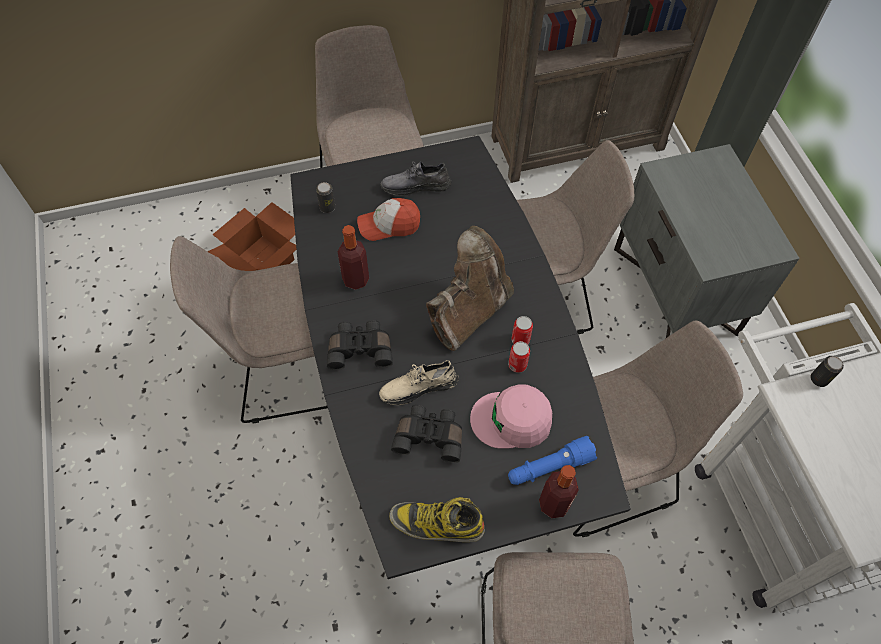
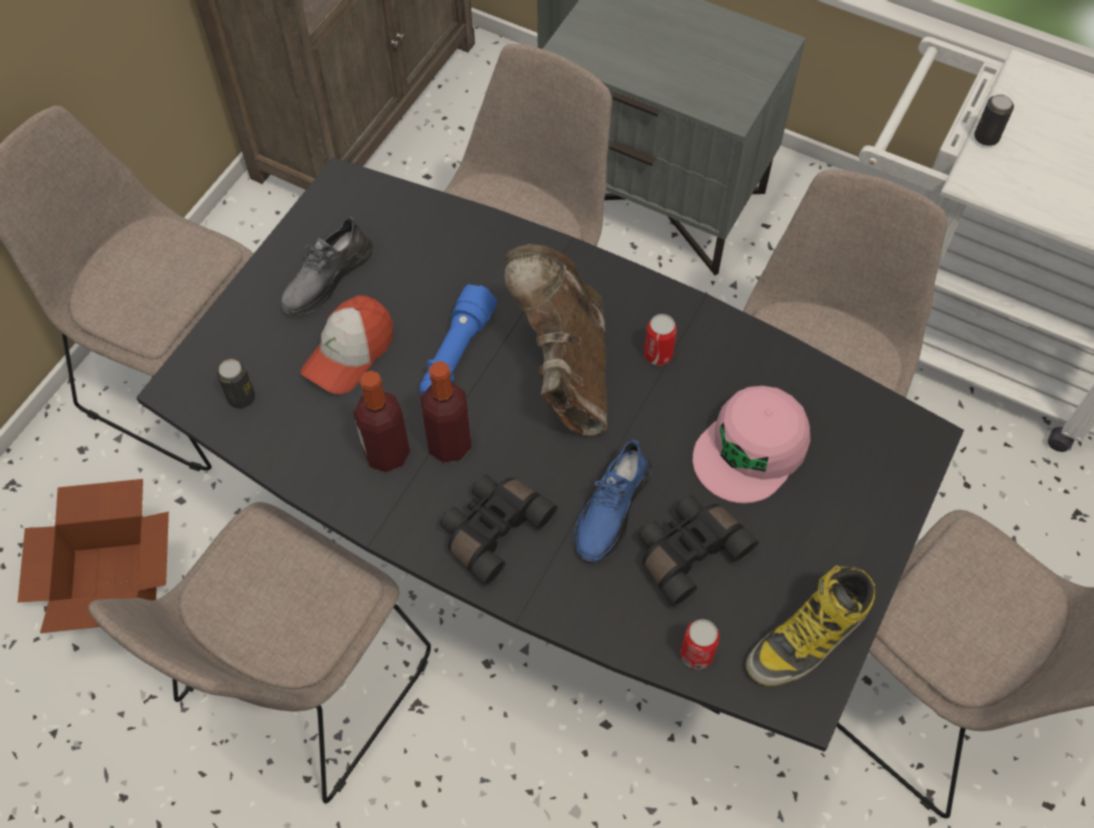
camera: 45 degrees left, 0 degrees up
beige shoe [379,360,459,405] -> blue shoe [574,439,652,562]
can [508,341,530,373] -> can moved to [680,619,720,670]
blue flashlight [508,436,597,485] -> blue flashlight moved to [420,284,497,395]
bottle [539,465,579,518] -> bottle moved to [421,361,472,463]

